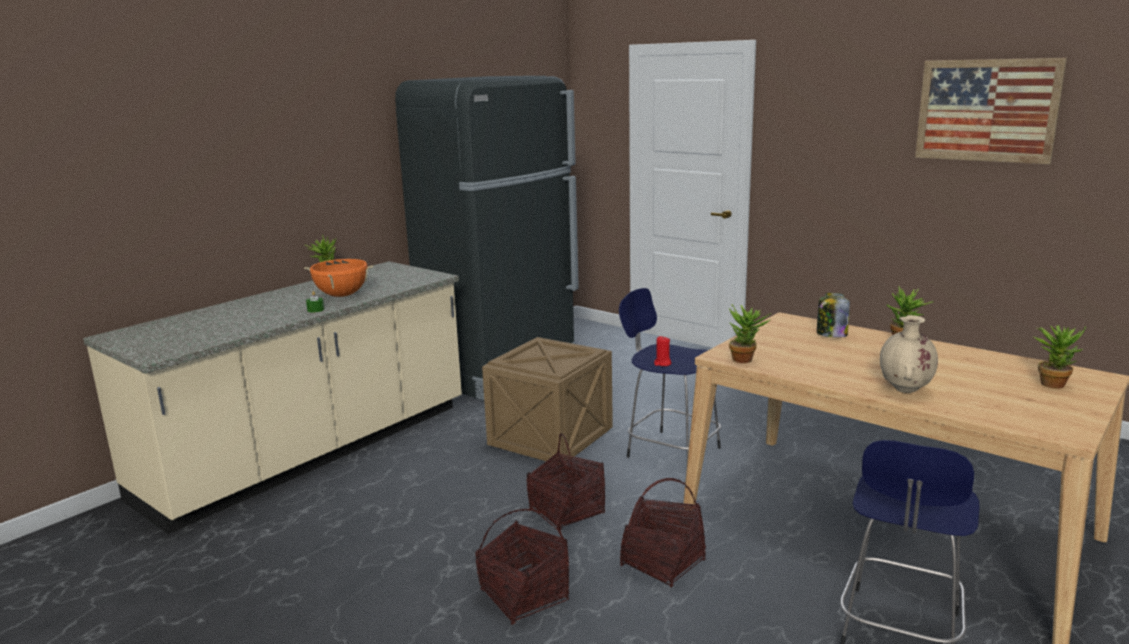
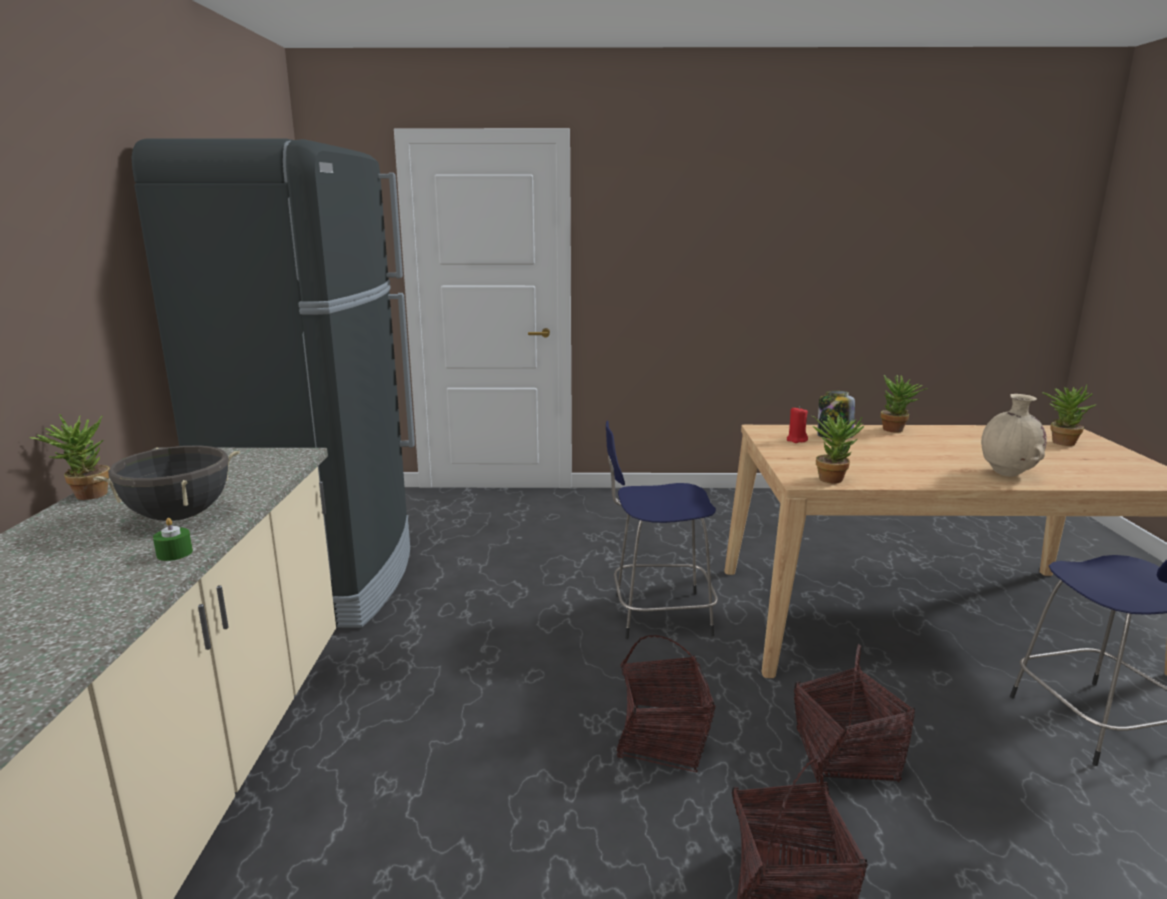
camera: 40 degrees left, 0 degrees up
orange cooking pot [304,259,373,297] -> black cooking pot [93,446,240,521]
crate [482,337,613,465] -> none
red candle [654,336,671,366] -> red candle moved to [787,406,808,443]
picture [915,58,1067,164] -> none

